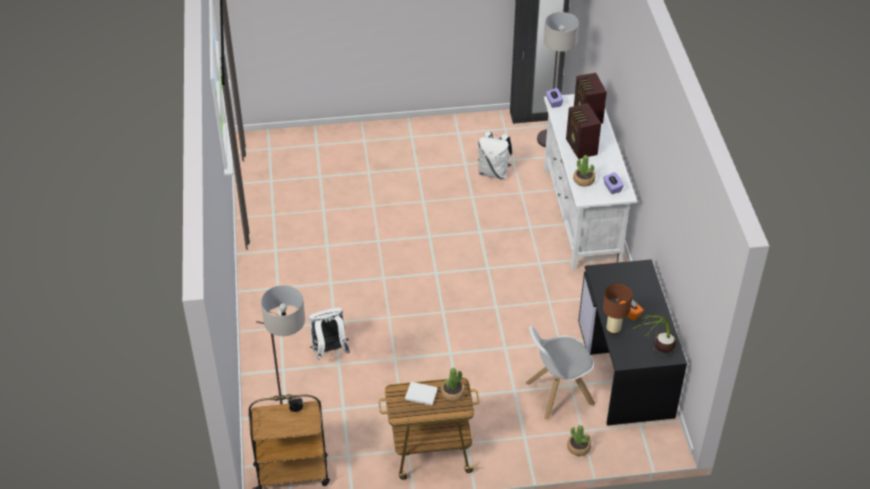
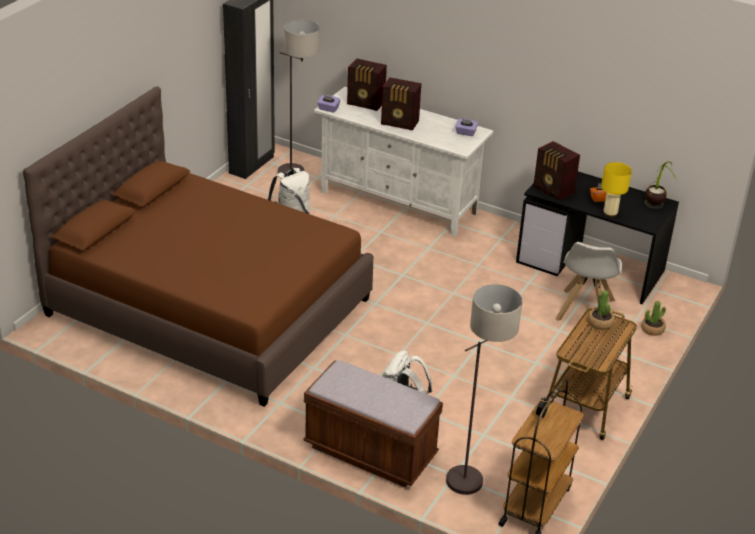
camera: 55 degrees left, 10 degrees down
white book [405,382,438,405] -> none
potted plant [573,155,595,187] -> none
brown table lamp [603,283,633,334] -> yellow table lamp [601,162,632,217]
none -> brown bed [23,86,373,407]
none -> brown bench [304,360,443,487]
none -> radio [533,141,580,201]

